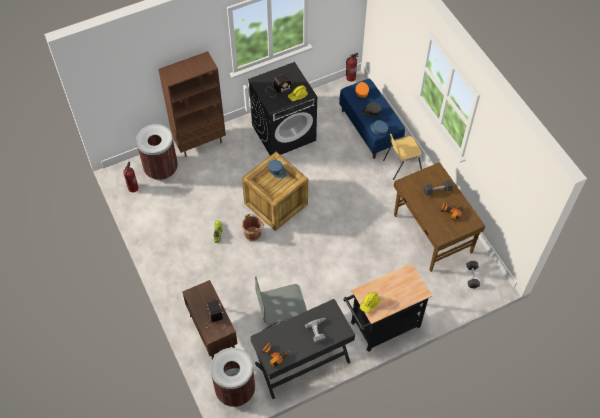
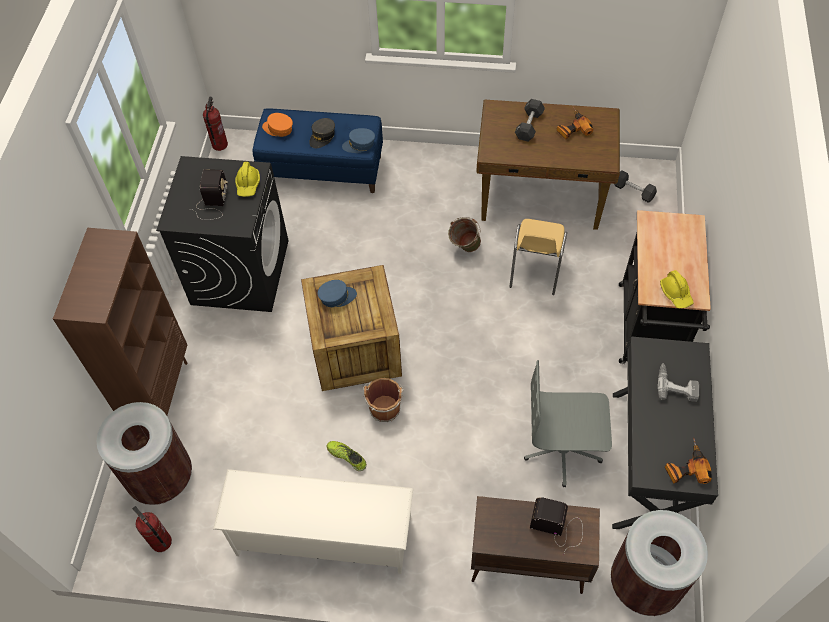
camera: 55 degrees left, 0 degrees up
grey office chair [255,276,307,331] -> grey office chair turned 75 degrees clockwise [524,360,612,487]
yellow chair [383,134,422,180] -> yellow chair moved to [509,219,567,295]
none -> white shoe rack [213,469,413,574]
none -> green bucket [448,217,481,252]

